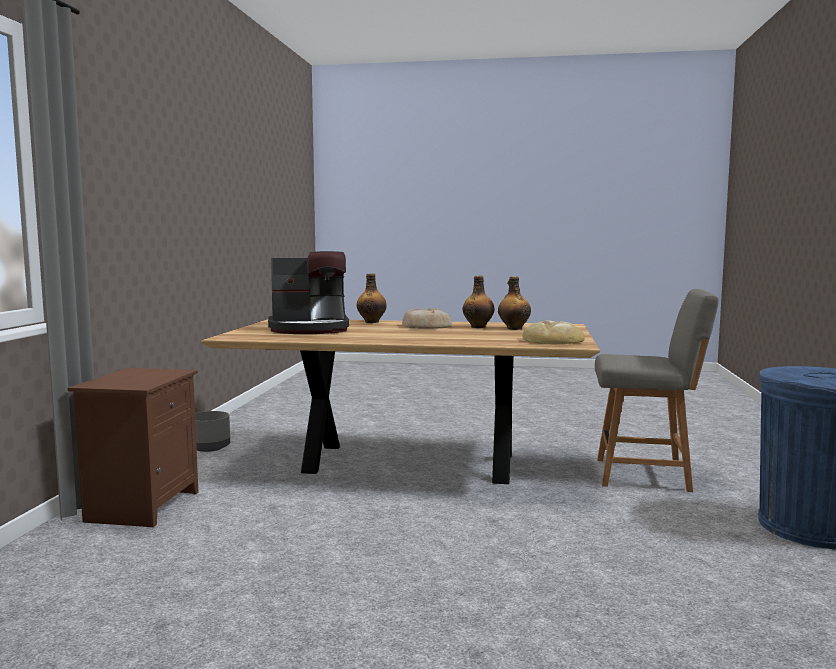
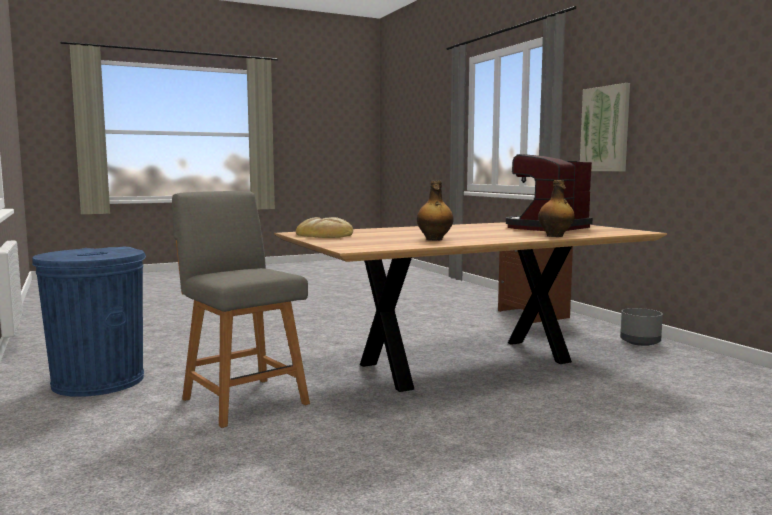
camera: 145 degrees right, 0 degrees up
bread [402,308,452,329] -> none
bottle [498,276,531,330] -> none
grey chair [595,289,719,492] -> grey chair turned 75 degrees clockwise [172,191,310,428]
none -> picture [580,83,630,171]

